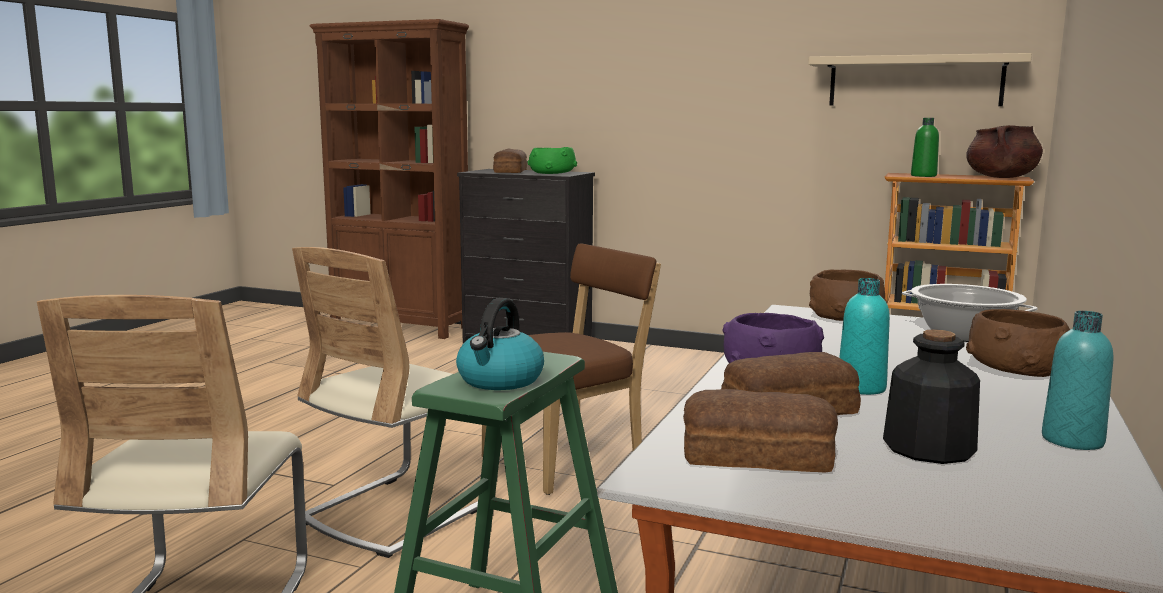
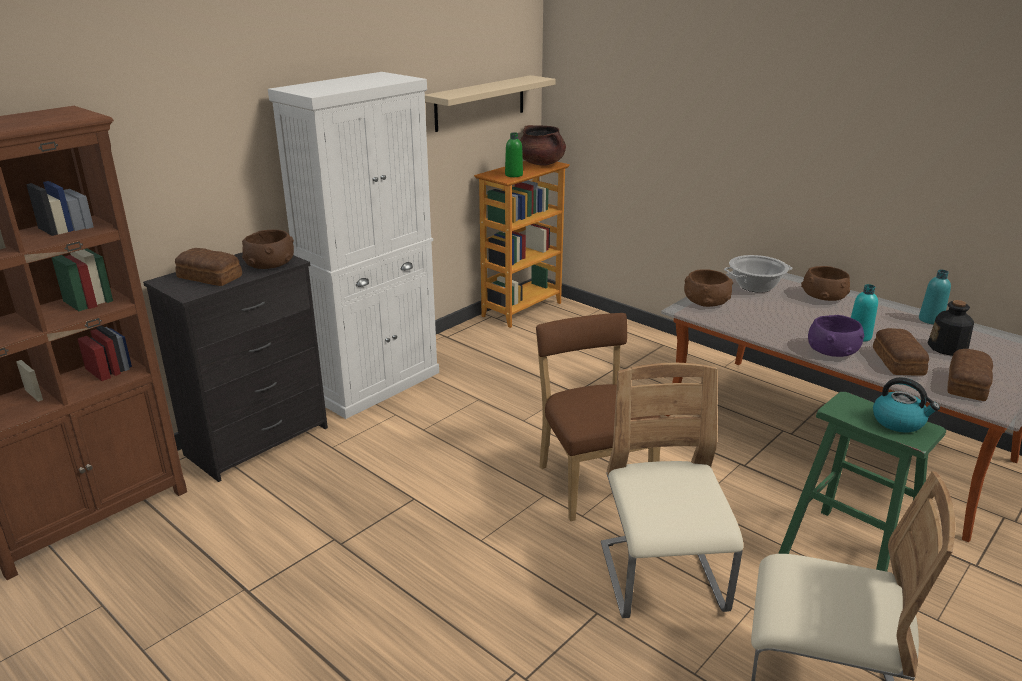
camera: 70 degrees left, 15 degrees up
beige chair [292,247,478,558] -> beige chair turned 150 degrees counterclockwise [601,363,744,618]
green bowl [528,147,577,174] -> brown bowl [242,230,294,269]
none -> white cabinet [268,72,439,419]

